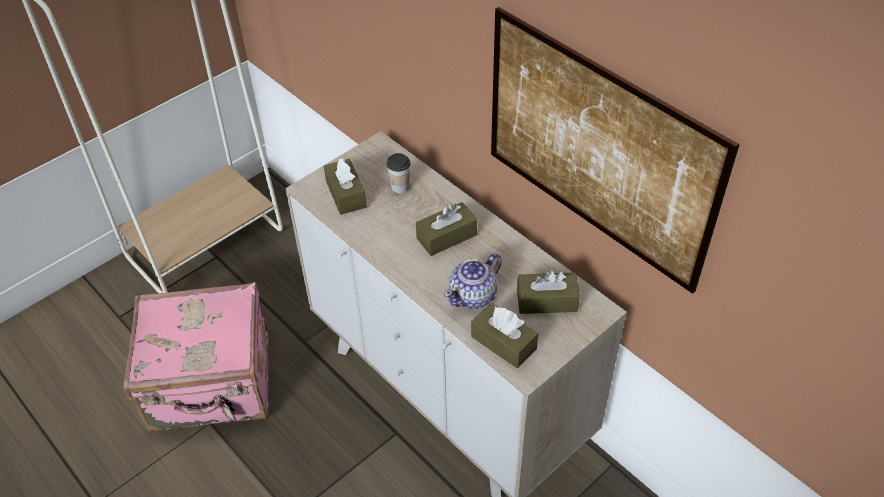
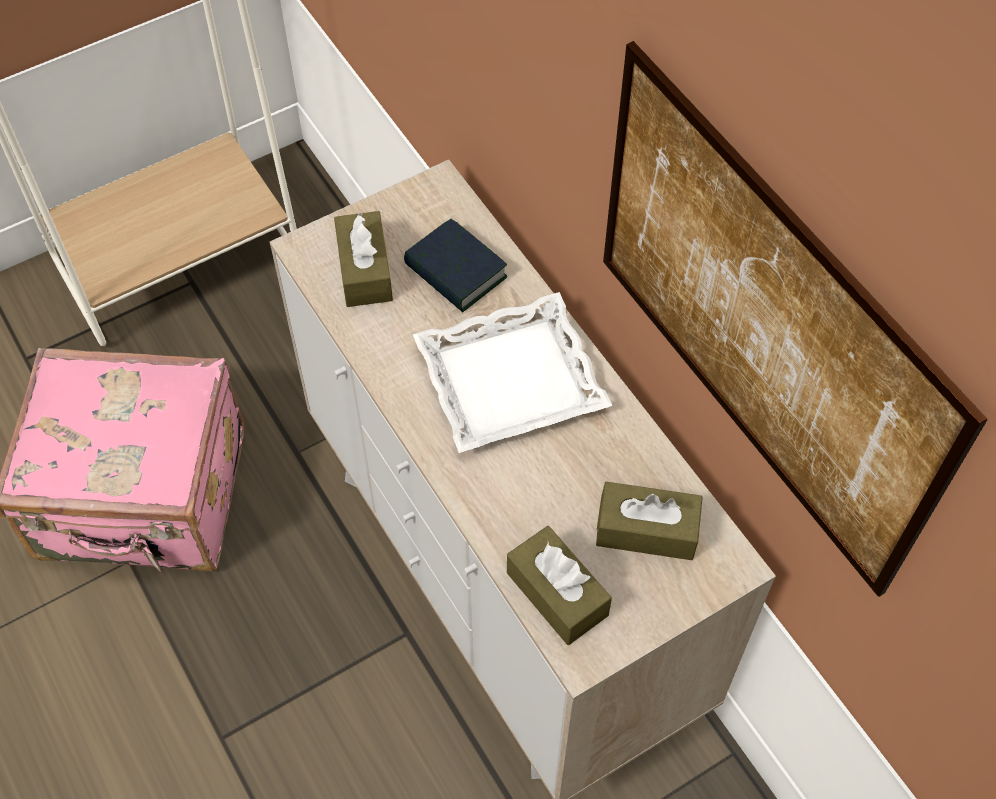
camera: 10 degrees right, 10 degrees up
cup [386,153,411,194] -> book [404,219,507,312]
brown tissue box [416,202,477,256] -> white tray [413,292,613,453]
teapot [444,253,502,309] -> none

